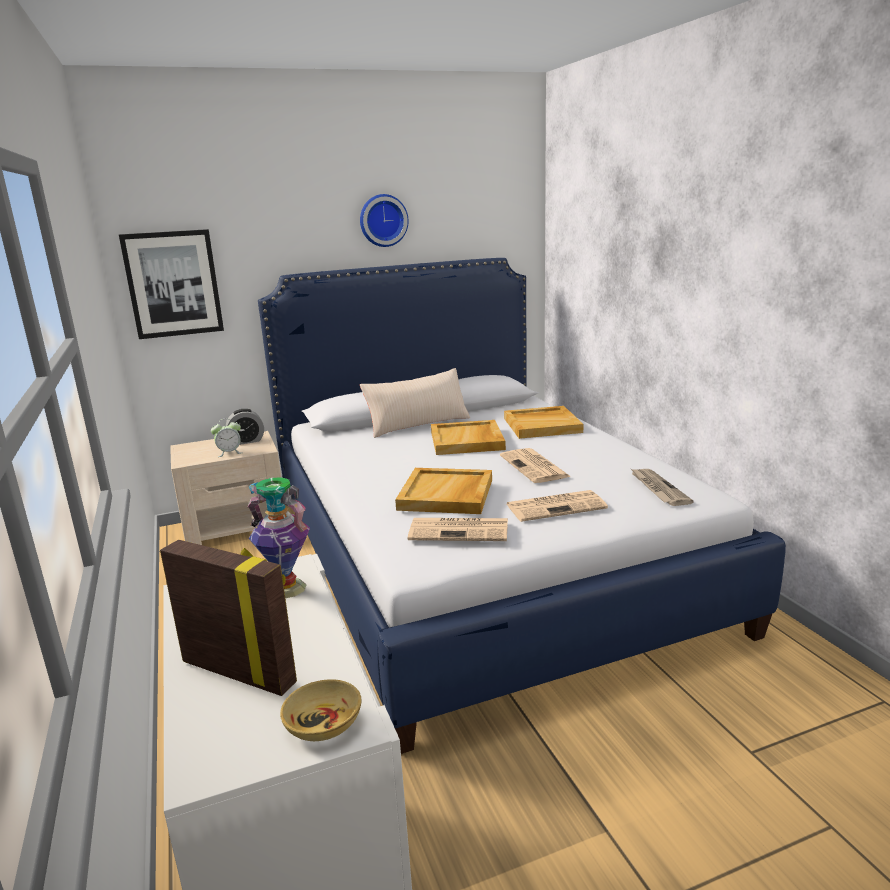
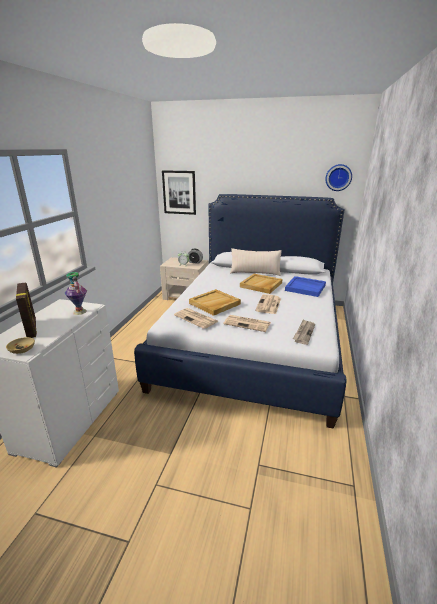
camera: 35 degrees right, 5 degrees up
wall clock [360,194,409,247] -> wall clock moved to [325,164,352,191]
beige tray [504,406,584,439] -> blue tray [285,276,326,297]

